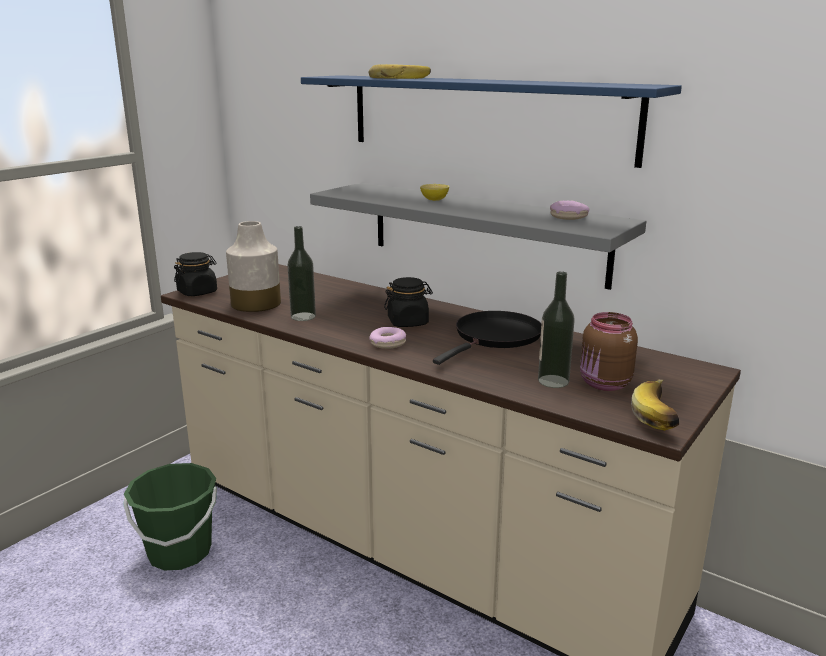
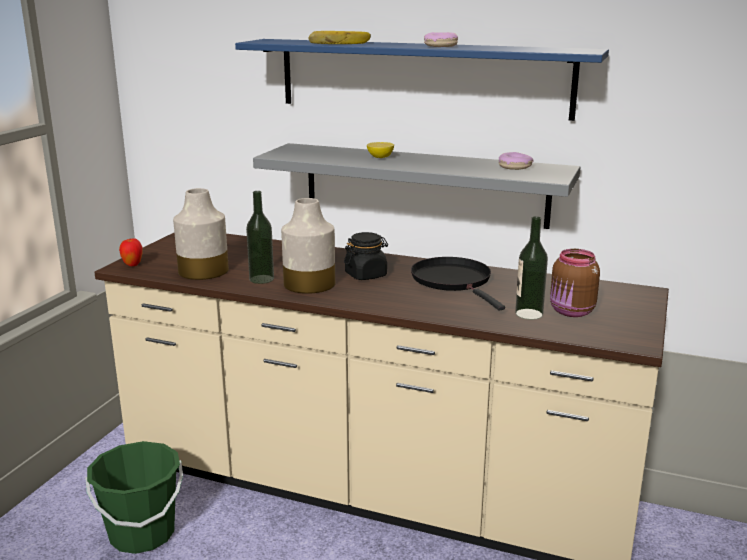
camera: 15 degrees left, 0 degrees up
black jar [174,252,217,296] -> apple [119,238,142,266]
donut [369,327,406,349] -> donut moved to [424,32,458,47]
black frying pan [433,311,541,365] -> black frying pan turned 45 degrees counterclockwise [411,257,505,311]
banana [631,380,680,431] -> none
none -> beige vase [281,198,335,294]

